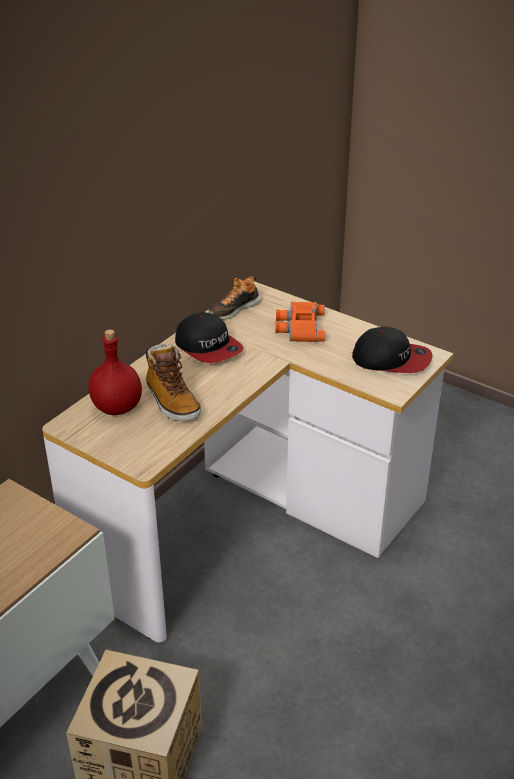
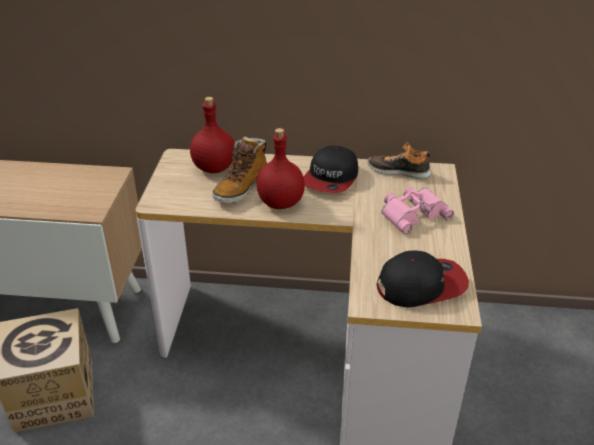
camera: 60 degrees right, 0 degrees up
orange binoculars [275,302,325,342] -> pink binoculars [381,187,454,234]
cap [352,327,432,373] -> cap turned 90 degrees counterclockwise [376,250,469,307]
none -> red bottle [256,128,305,209]

